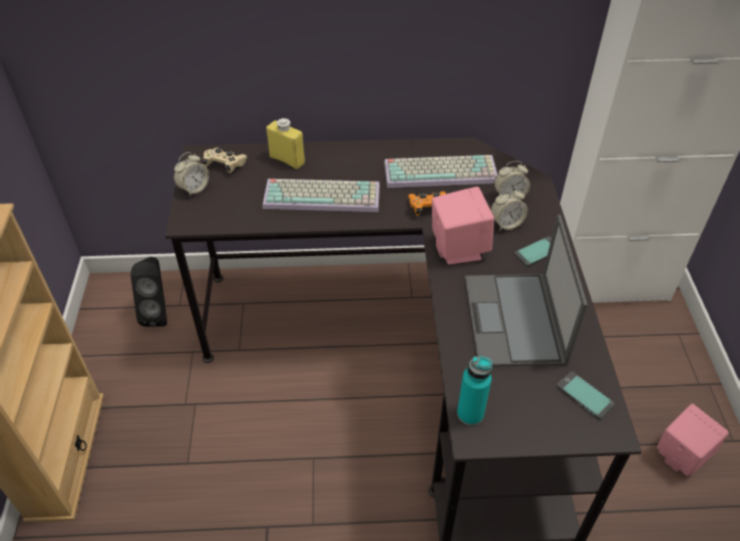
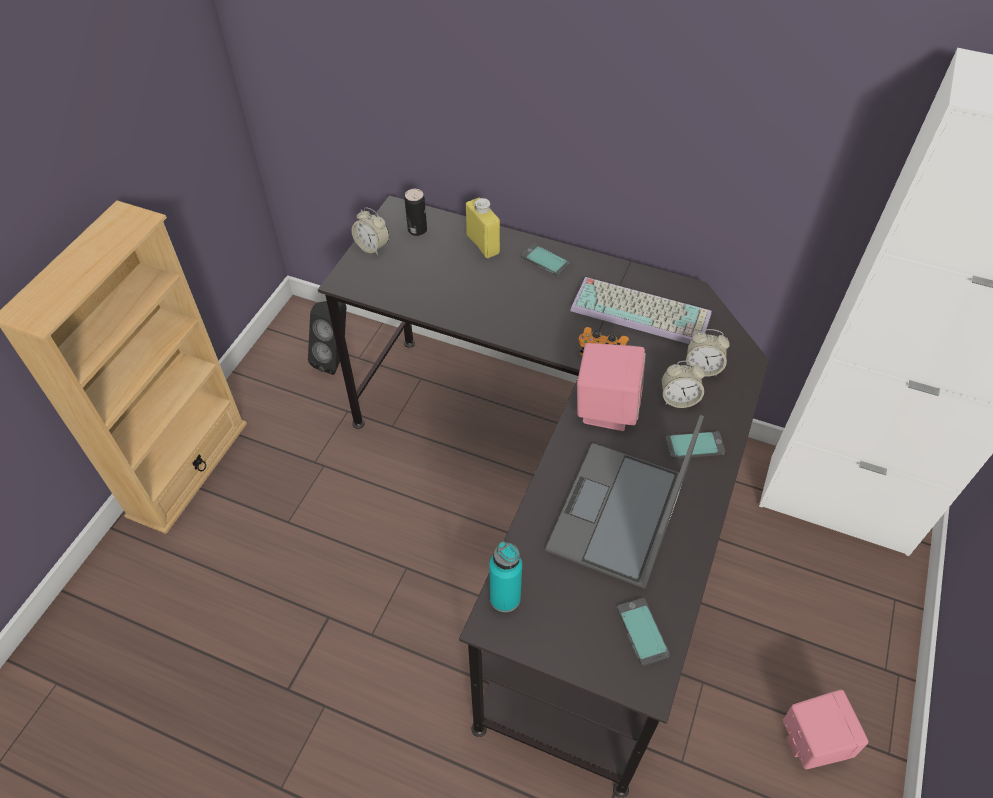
camera: 25 degrees right, 5 degrees up
alarm clock [174,152,209,196] -> alarm clock turned 60 degrees clockwise [352,207,389,255]
beige game controller [203,147,247,173] -> can [404,189,427,236]
keyboard [262,179,380,212] -> none
none -> phone [521,244,570,276]

